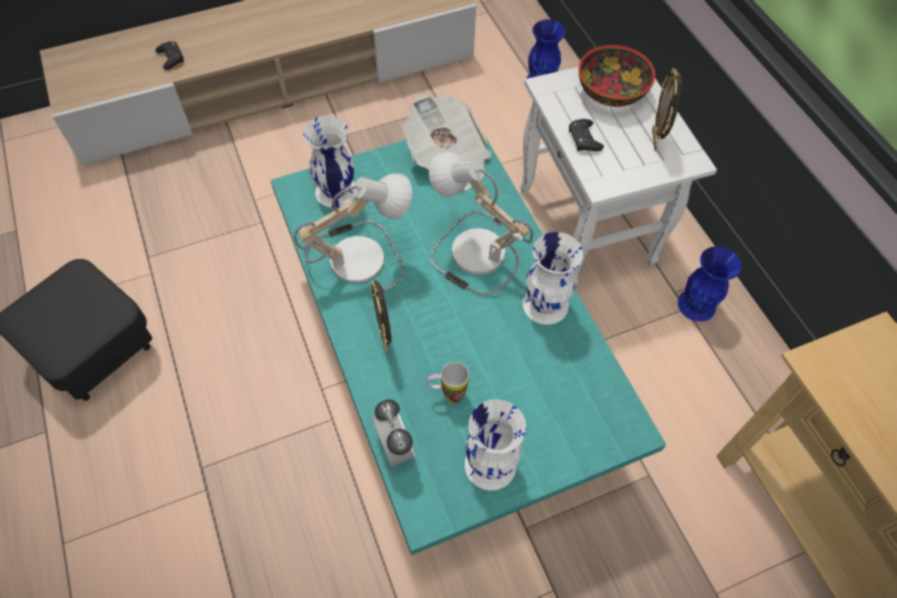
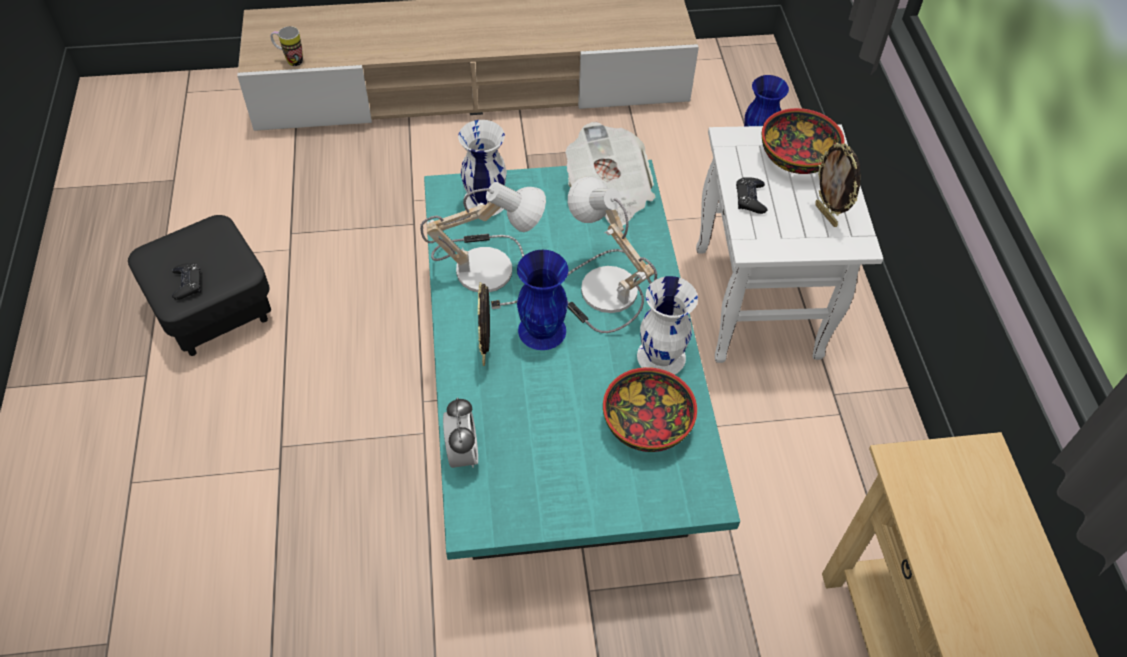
camera: 15 degrees right, 5 degrees down
black game controller [155,41,184,70] -> black game controller moved to [172,263,201,300]
mug [427,362,469,403] -> mug moved to [270,26,303,66]
white vase [465,400,526,490] -> none
picture frame [652,68,682,151] -> picture frame turned 45 degrees counterclockwise [815,142,861,227]
blue vase [678,246,741,322] -> blue vase moved to [517,250,568,350]
none -> bowl [603,367,697,452]

